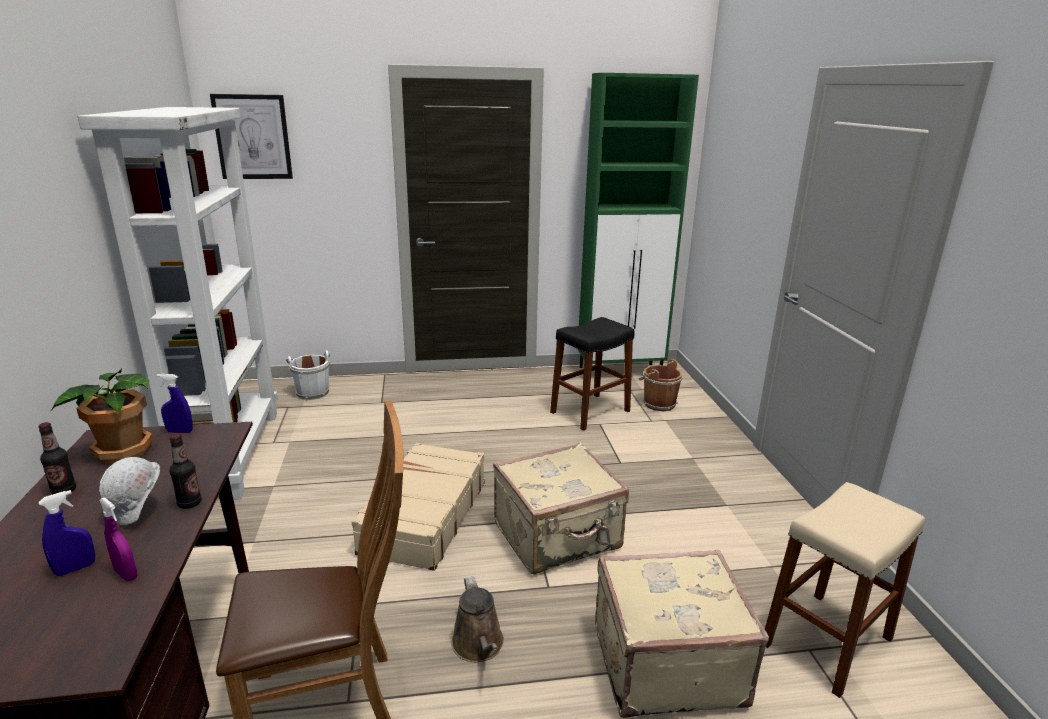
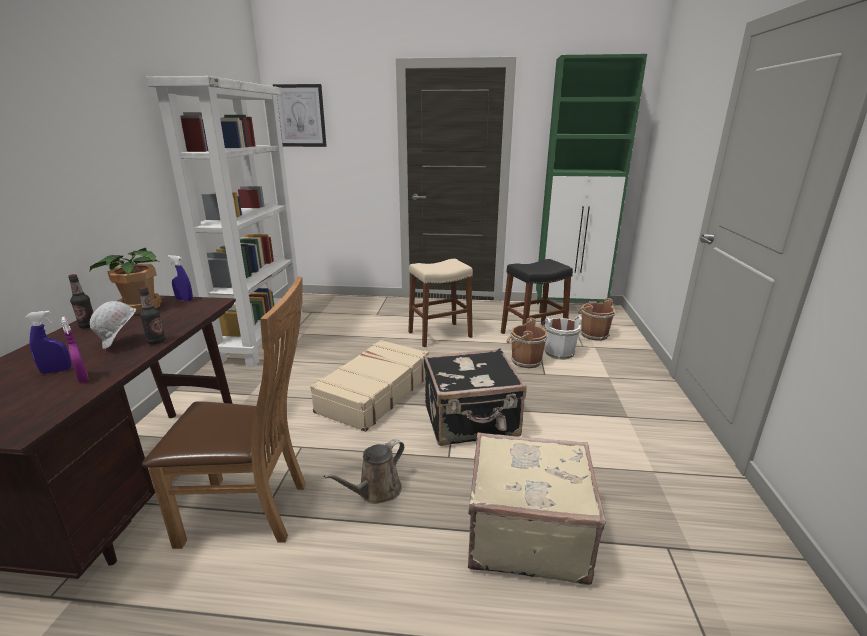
camera: 15 degrees right, 0 degrees up
white bucket [286,351,330,400] -> white bucket moved to [542,315,582,360]
brown watering can [451,576,504,662] -> brown watering can turned 45 degrees clockwise [324,439,404,504]
beige suitcase [493,443,629,574] -> black suitcase [424,348,527,446]
beige stool [765,482,925,698] -> beige stool moved to [408,259,473,347]
none -> brown bucket [506,317,548,368]

